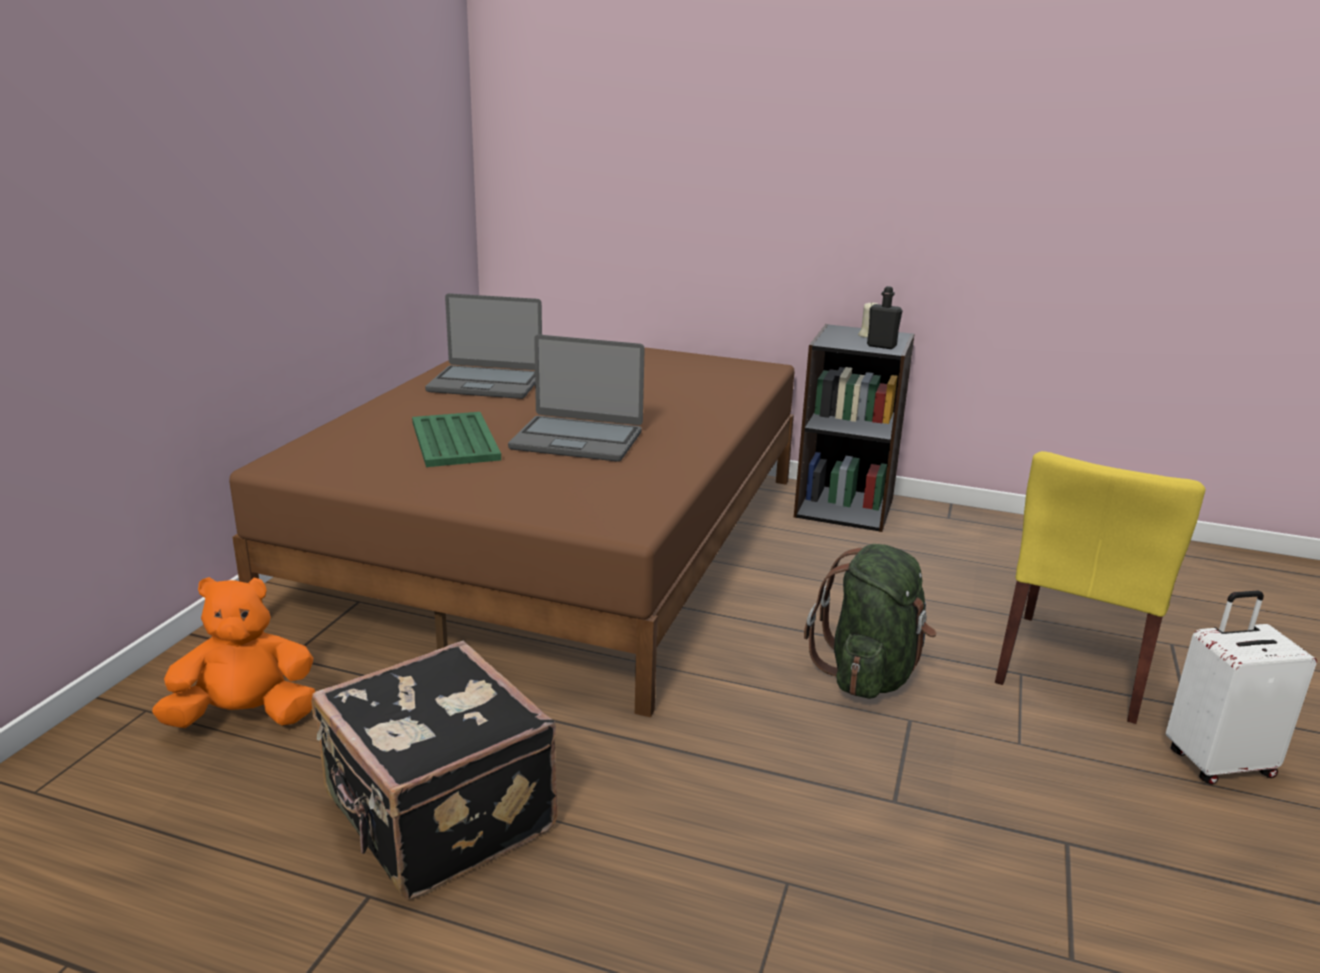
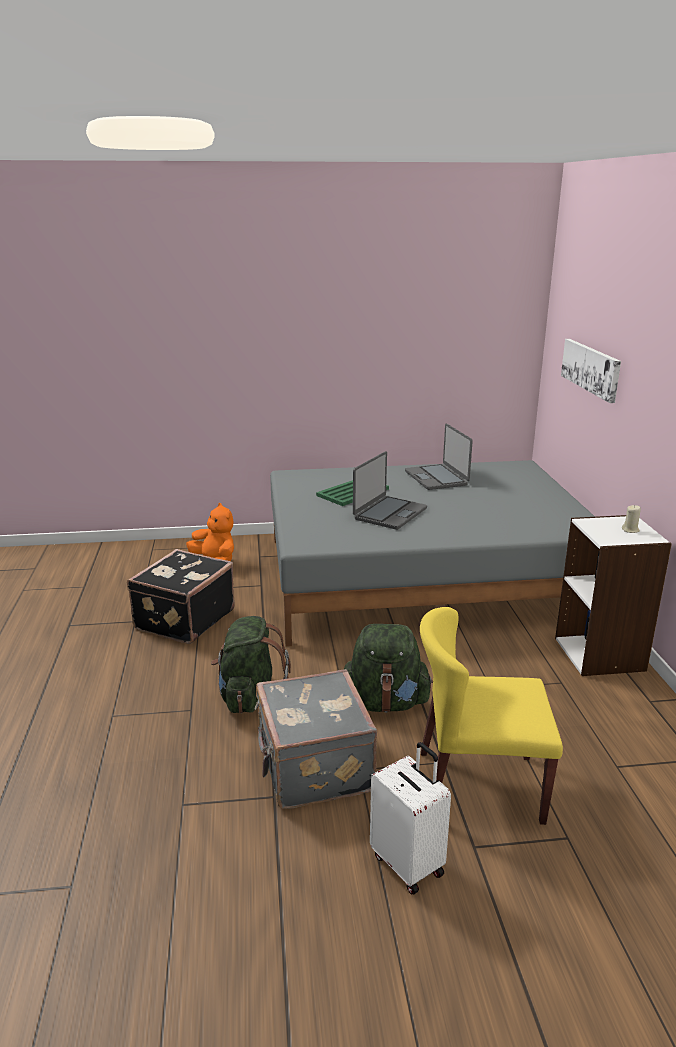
camera: 65 degrees right, 0 degrees up
brown bed [229,347,794,718] -> grey bed [270,460,595,646]
laptop [508,334,645,462] -> laptop turned 135 degrees counterclockwise [353,451,427,530]
black bookcase [794,324,915,532] -> white bookcase [555,515,672,676]
black bottle [867,286,903,349] -> none
none -> green backpack [211,616,291,713]
none -> grey suitcase [255,669,377,809]
none -> picture [561,339,621,403]

